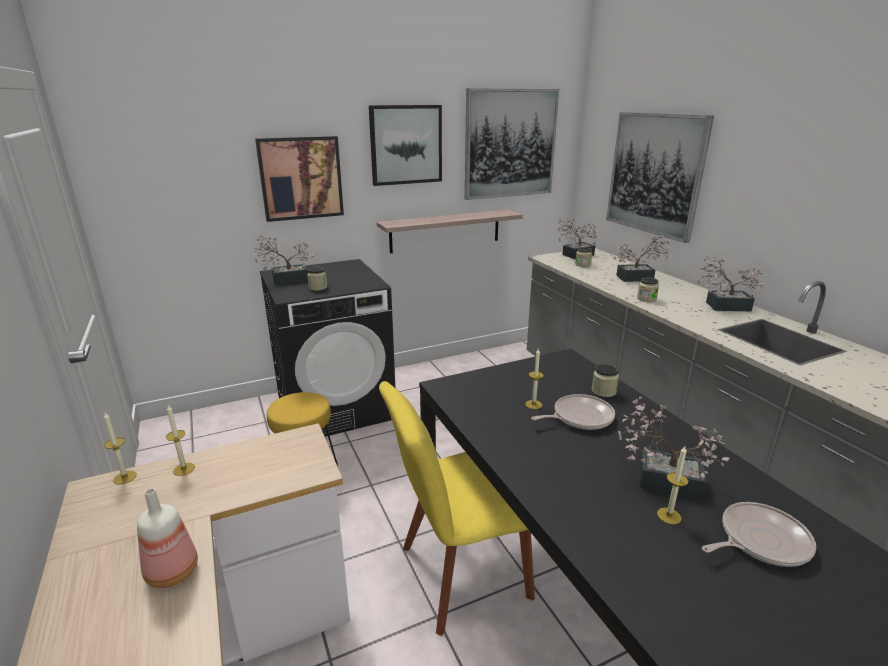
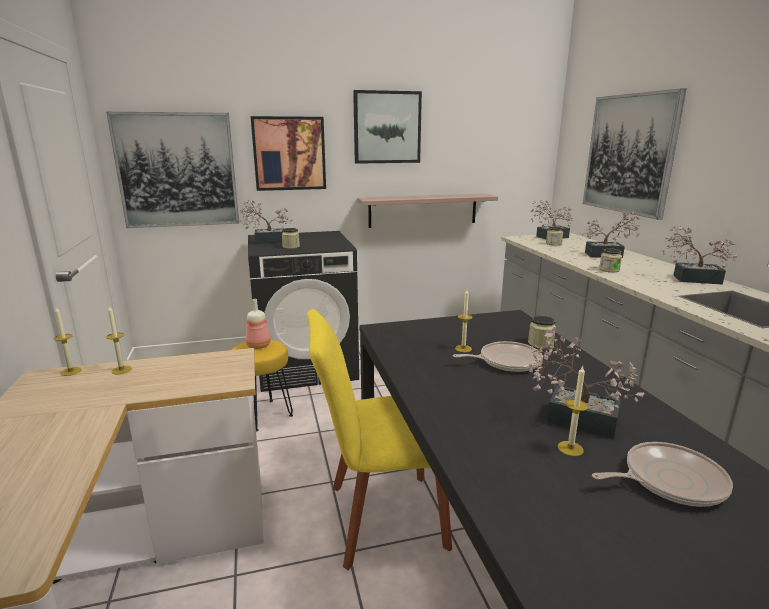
camera: 10 degrees right, 5 degrees down
bottle [137,488,198,588] -> bottle moved to [246,299,271,349]
picture [465,89,559,200] -> picture moved to [106,112,239,228]

